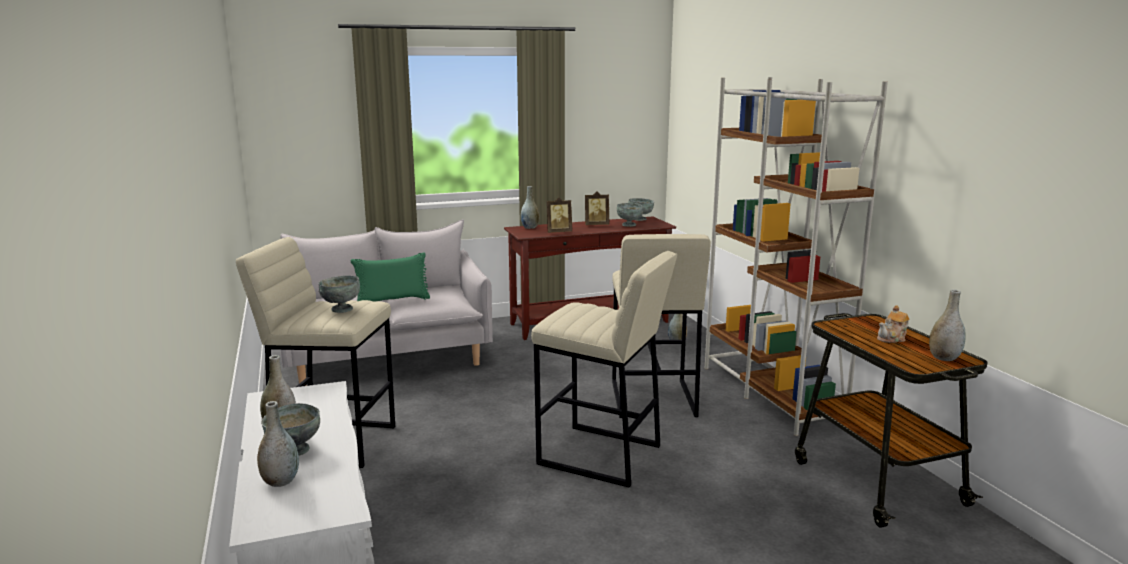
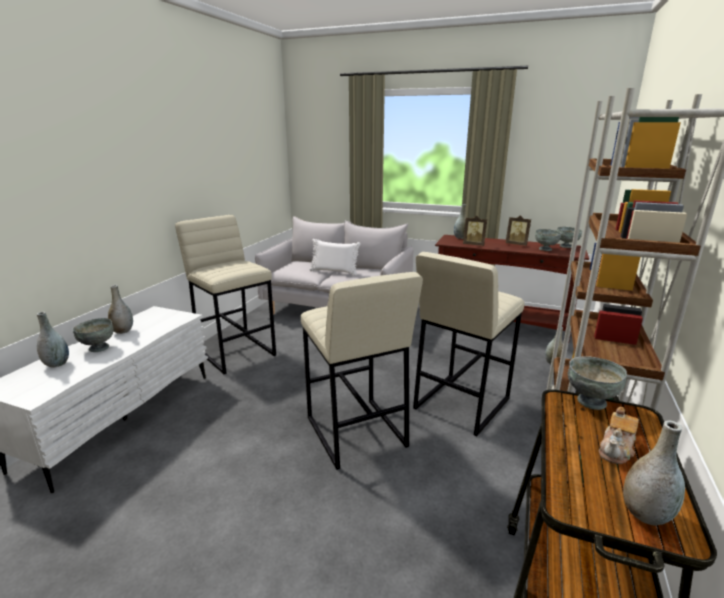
camera: 40 degrees right, 5 degrees up
grey bowl [318,276,360,313] -> grey bowl moved to [568,356,627,410]
green pillow [351,252,430,302] -> white pillow [309,239,361,276]
teapot [877,305,909,343] -> teapot turned 60 degrees counterclockwise [599,407,639,464]

